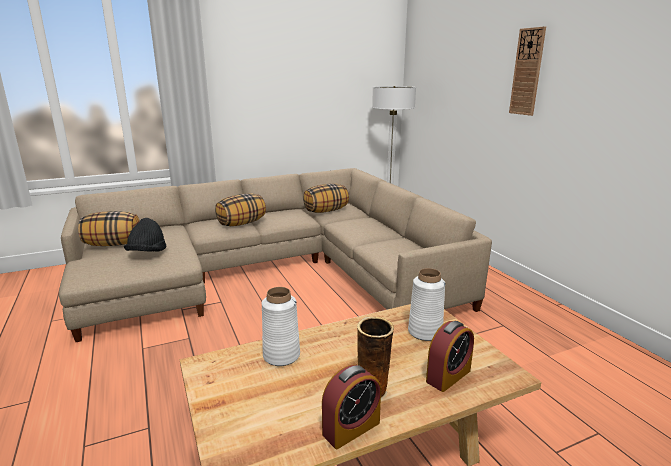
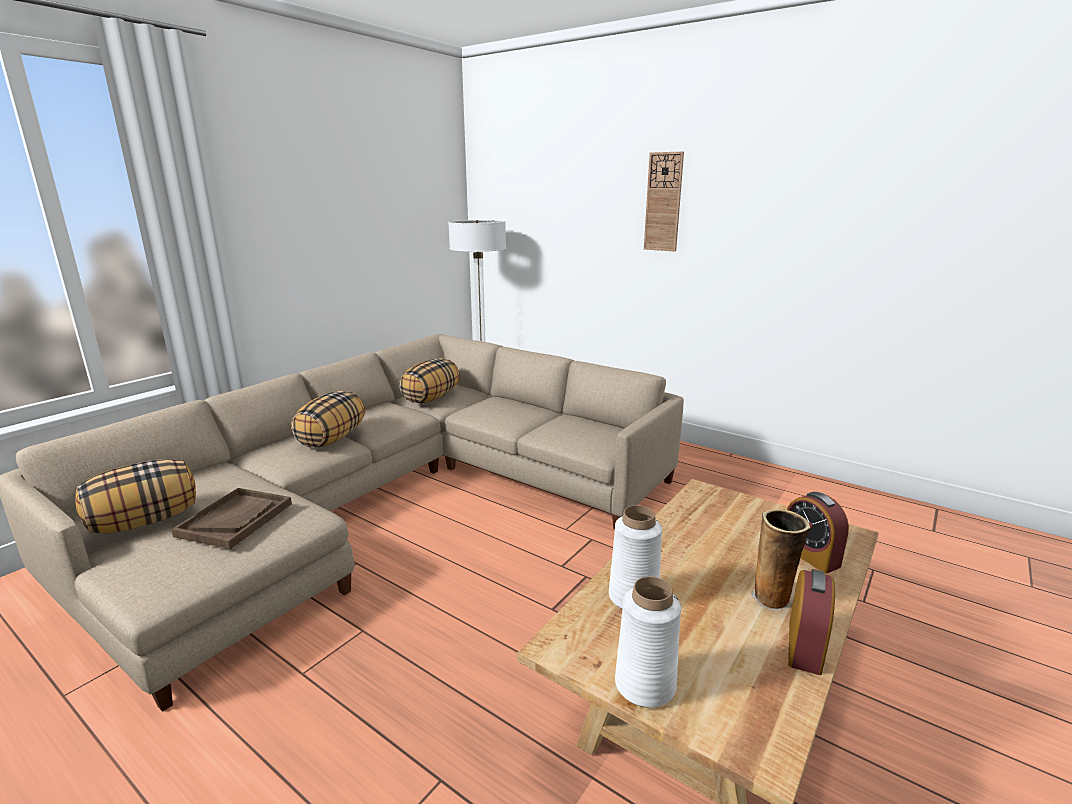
camera: 30 degrees left, 0 degrees up
black hat [124,218,166,252] -> brown tray [171,488,292,549]
white vase [408,268,445,341] -> white vase moved to [615,577,681,708]
alarm clock [426,321,474,392] -> alarm clock turned 135 degrees clockwise [787,492,849,574]

